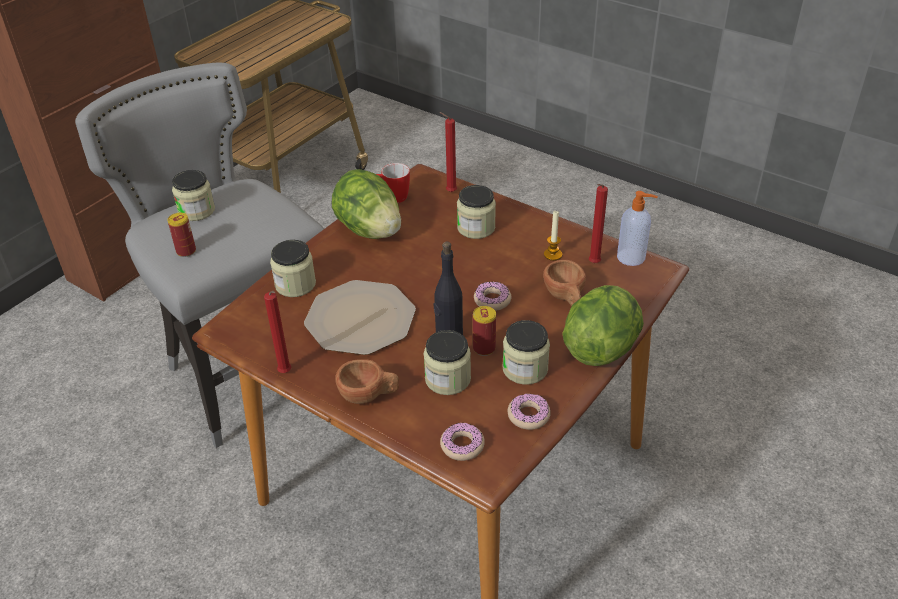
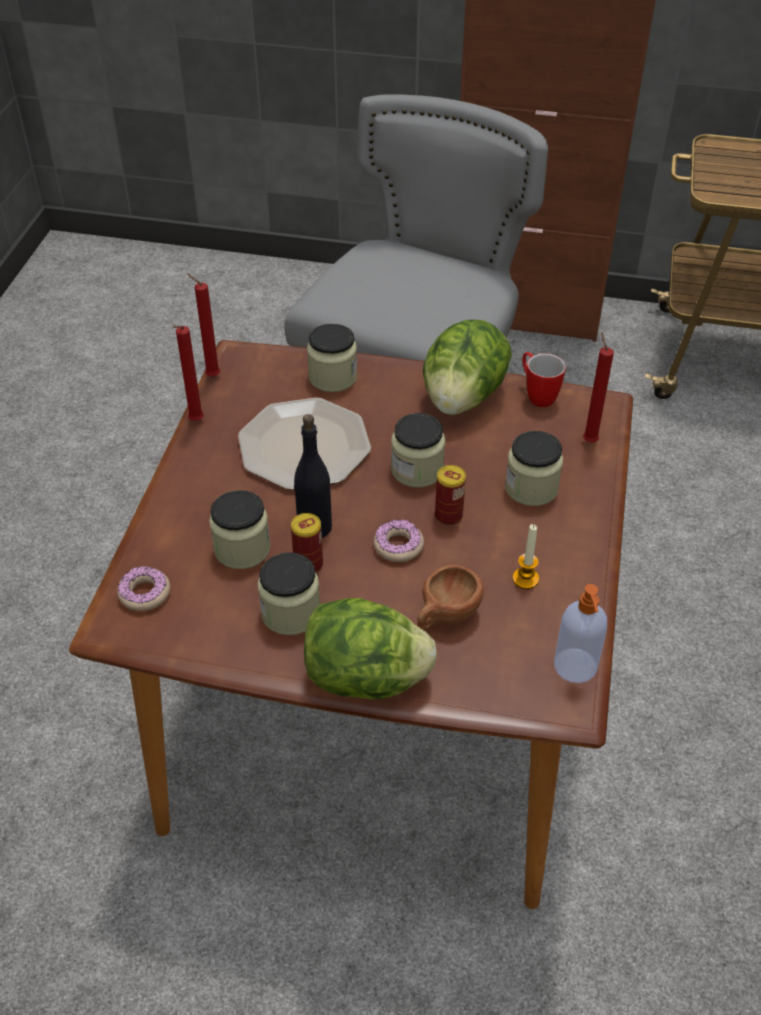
camera: 65 degrees right, 5 degrees up
can [167,213,196,257] -> can moved to [435,465,466,526]
jar [172,170,215,221] -> jar moved to [391,413,445,488]
brown cup [335,359,399,404] -> none
donut [508,393,551,430] -> none
red candle [589,184,608,263] -> red candle moved to [187,273,220,376]

